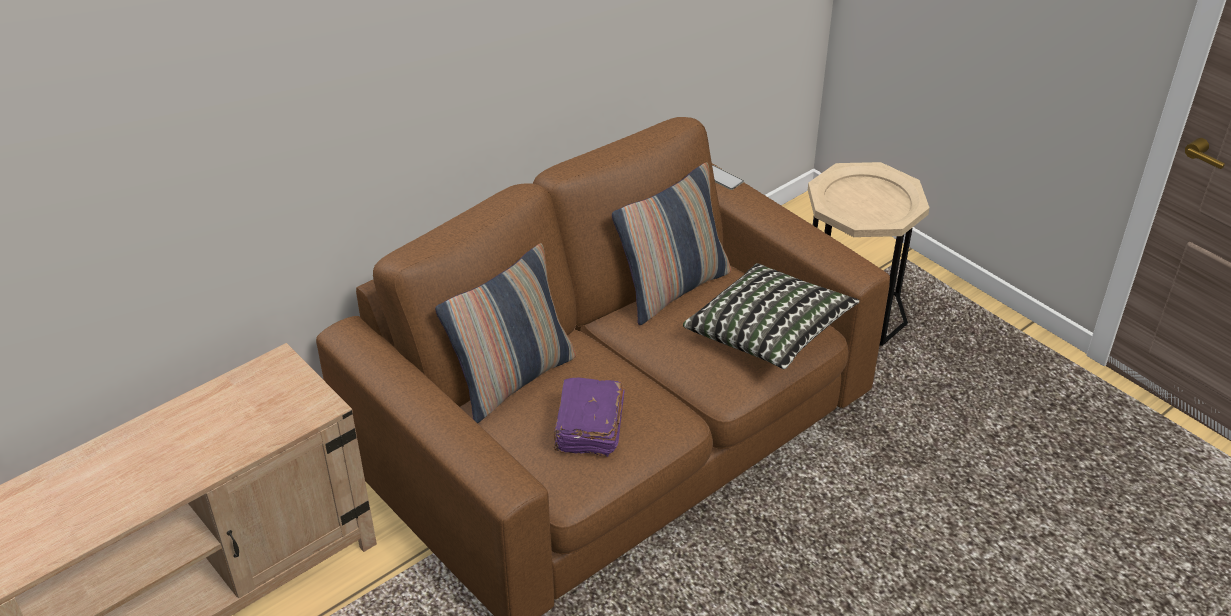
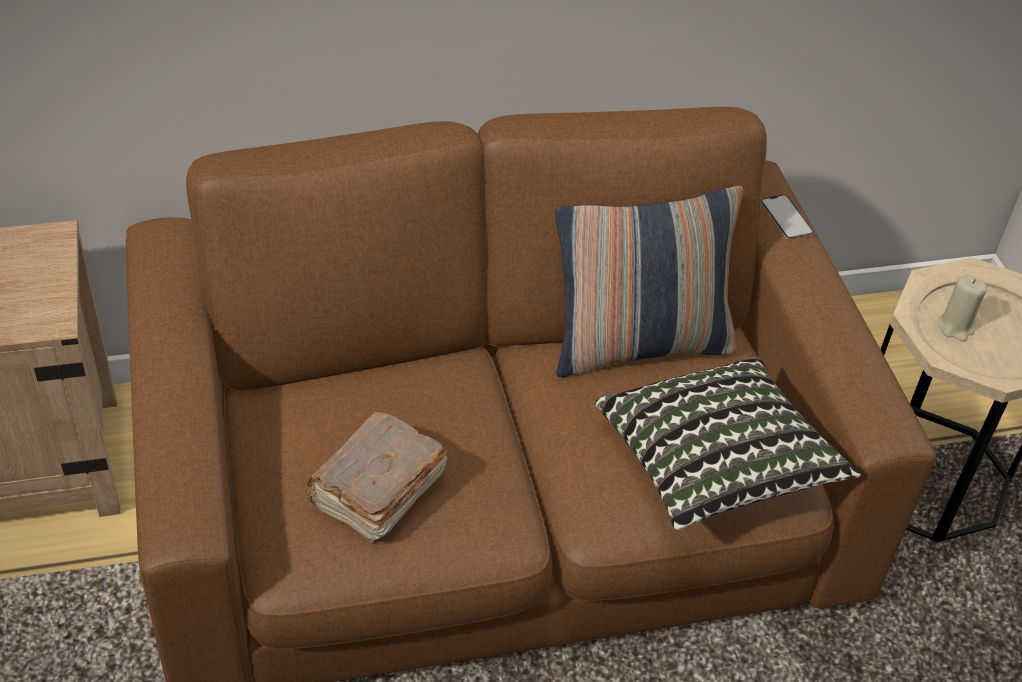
camera: 25 degrees right, 5 degrees up
pillow [435,243,576,423] -> none
purple book [554,378,624,457] -> brown book [308,409,447,543]
none -> beige candle [937,274,987,342]

